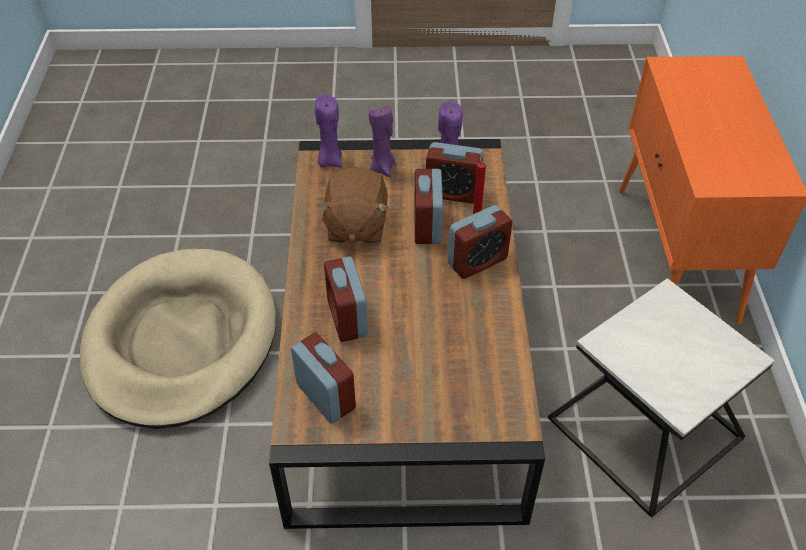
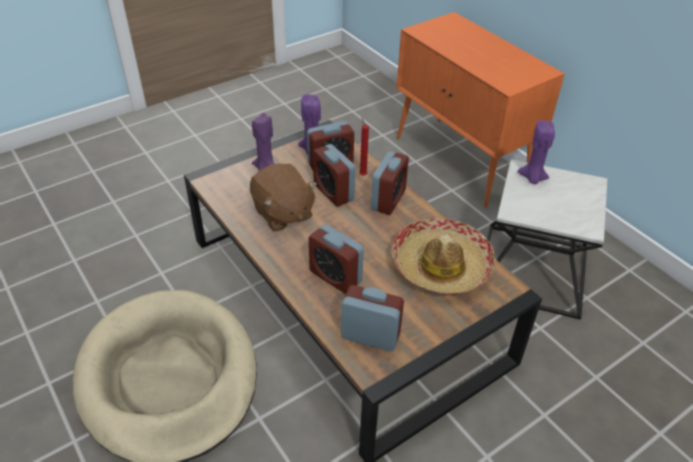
camera: 35 degrees left, 5 degrees down
purple candle [315,94,343,167] -> purple candle moved to [518,120,555,184]
none -> hat [391,218,495,295]

